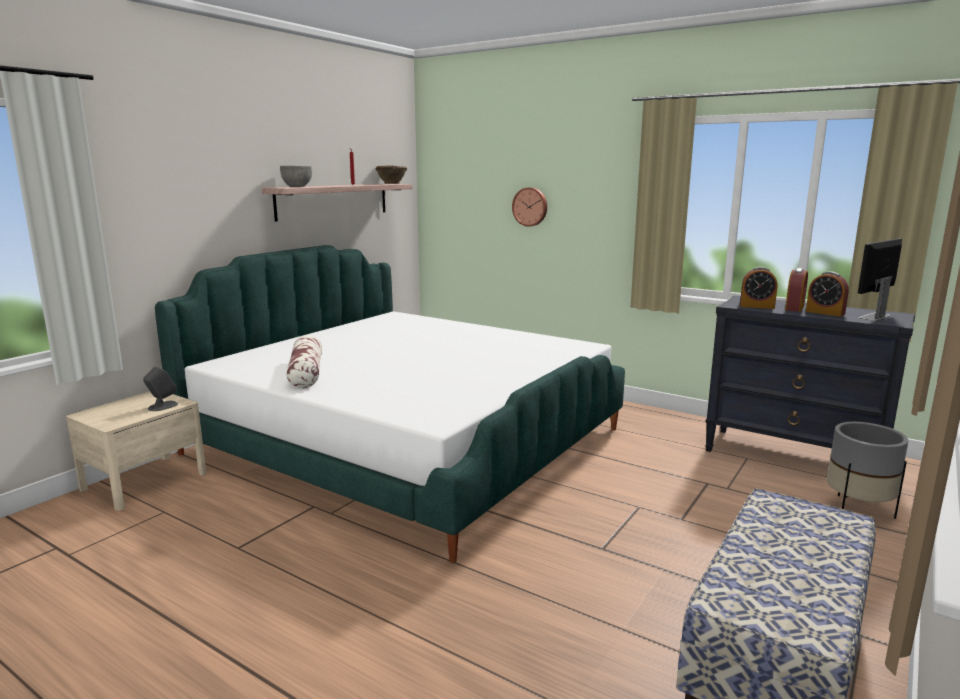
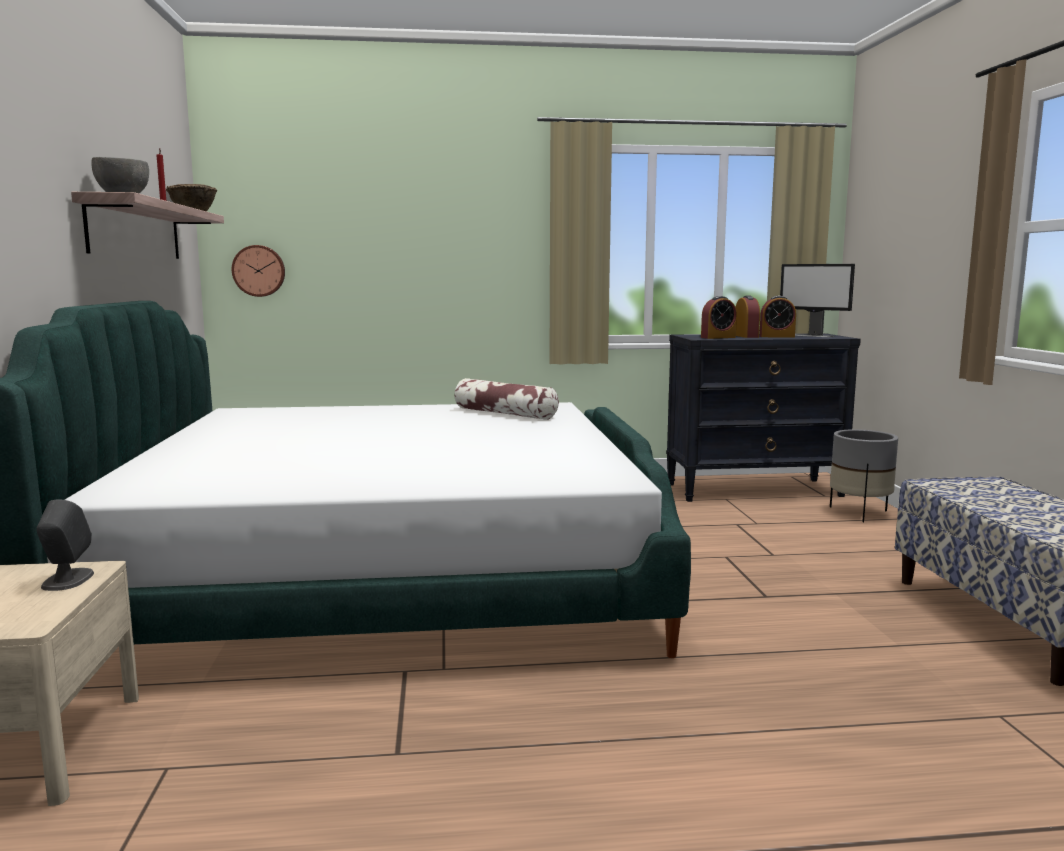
camera: 40 degrees left, 5 degrees down
pillow [286,335,322,388] -> pillow moved to [455,378,559,420]
wall clock [512,187,547,227] -> wall clock moved to [232,245,285,297]
monitor [858,239,902,321] -> monitor turned 60 degrees counterclockwise [780,264,855,337]

